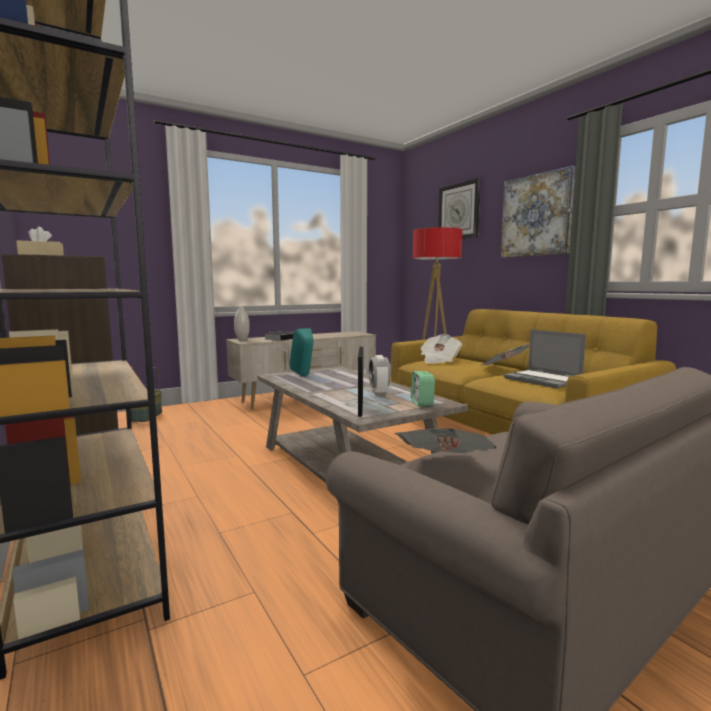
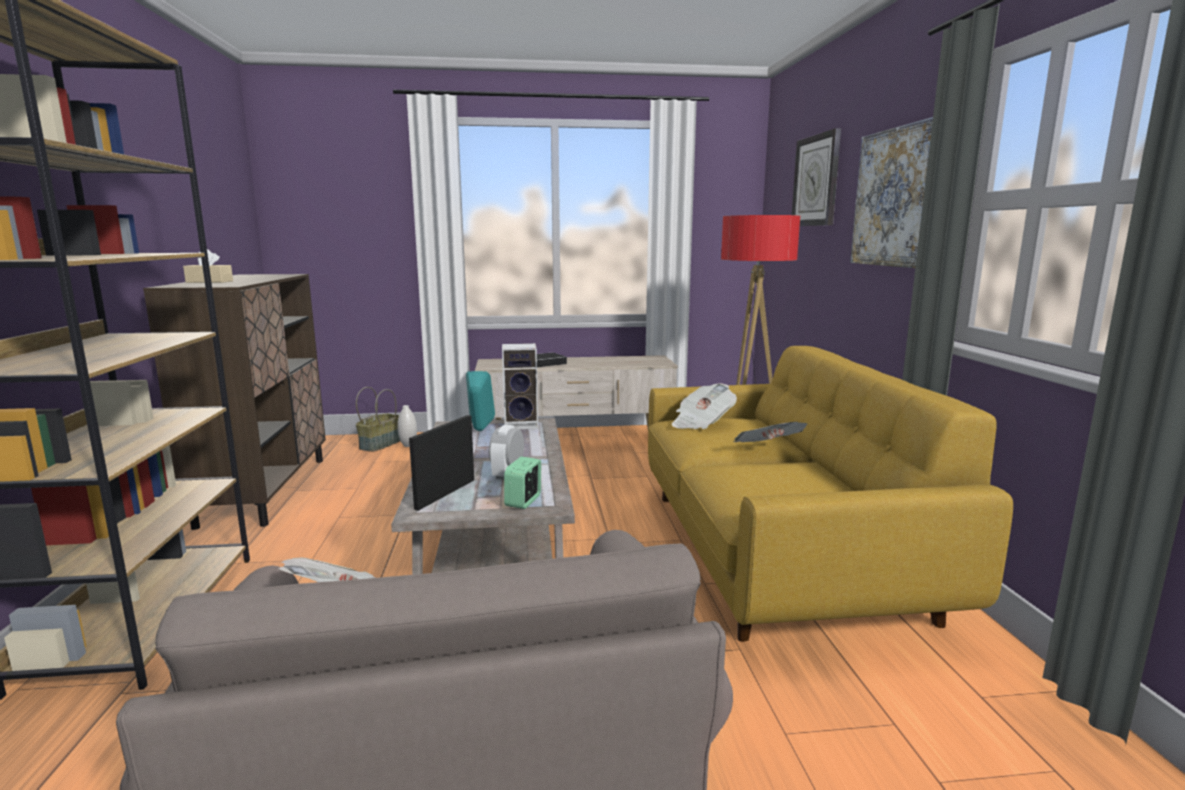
camera: 25 degrees right, 5 degrees up
white vase [234,307,250,341] -> white vase moved to [397,405,417,447]
laptop [504,330,586,388] -> none
none -> speaker [502,343,538,429]

